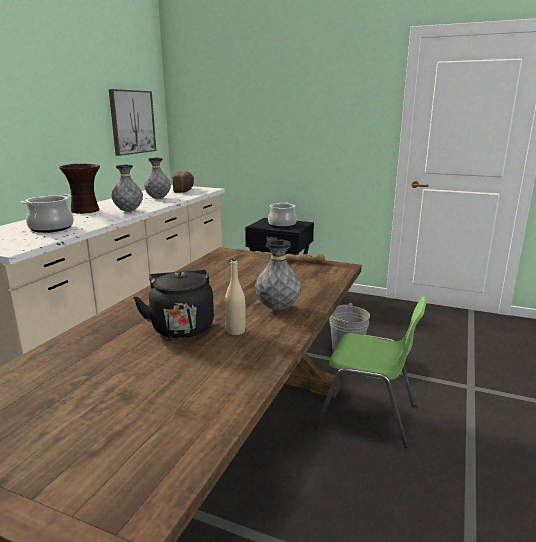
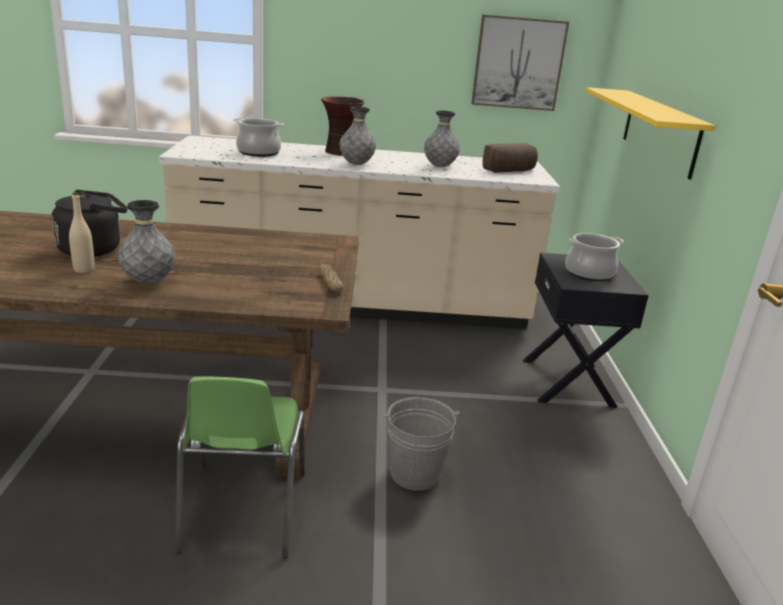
camera: 65 degrees right, 5 degrees up
none -> yellow shelf [585,87,716,180]

